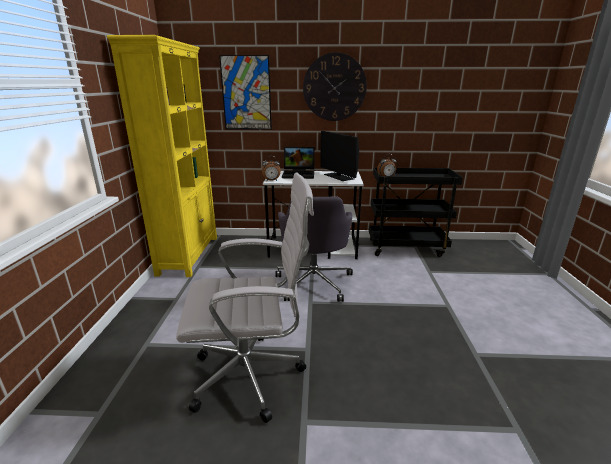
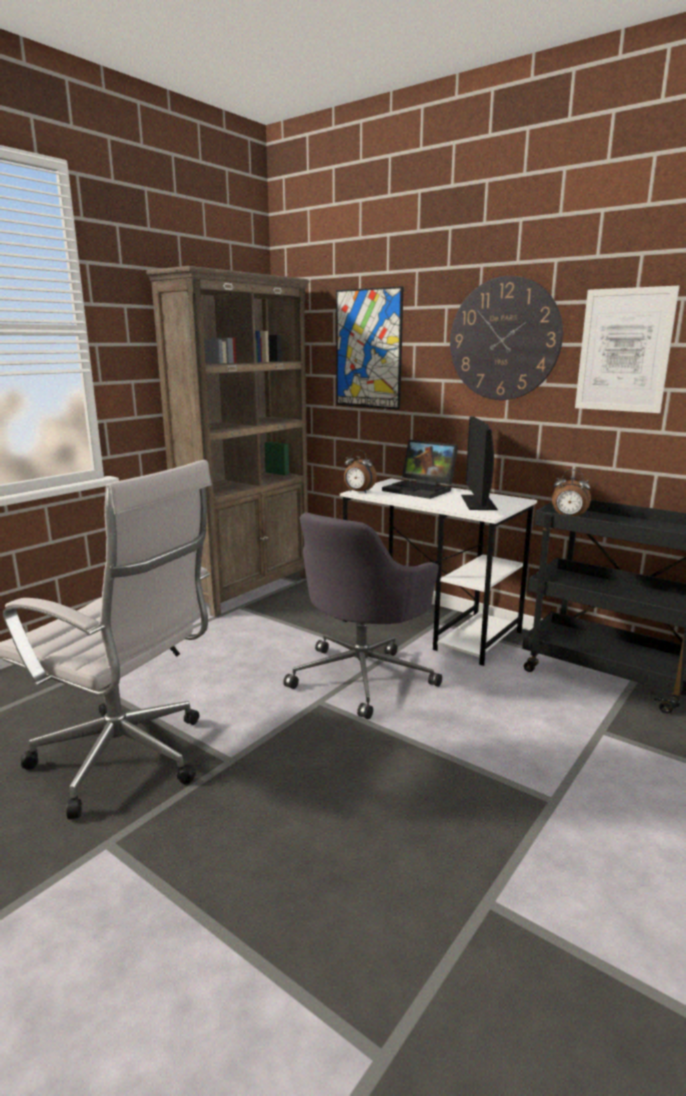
camera: 35 degrees right, 5 degrees down
yellow bookcase [107,35,217,277] -> brown bookcase [146,266,310,617]
none -> picture [575,286,679,413]

